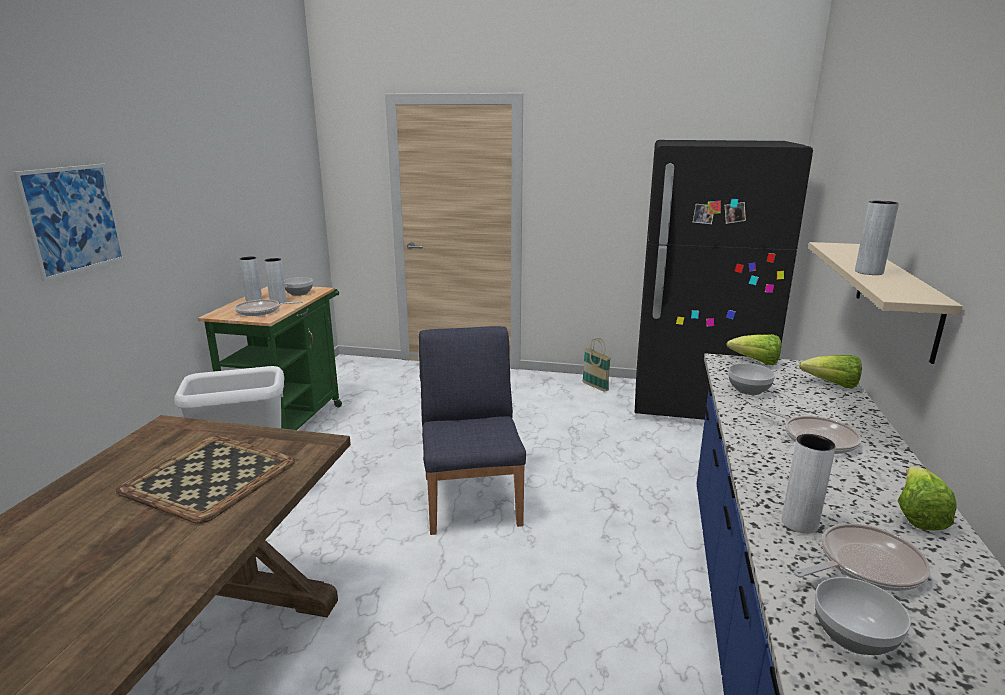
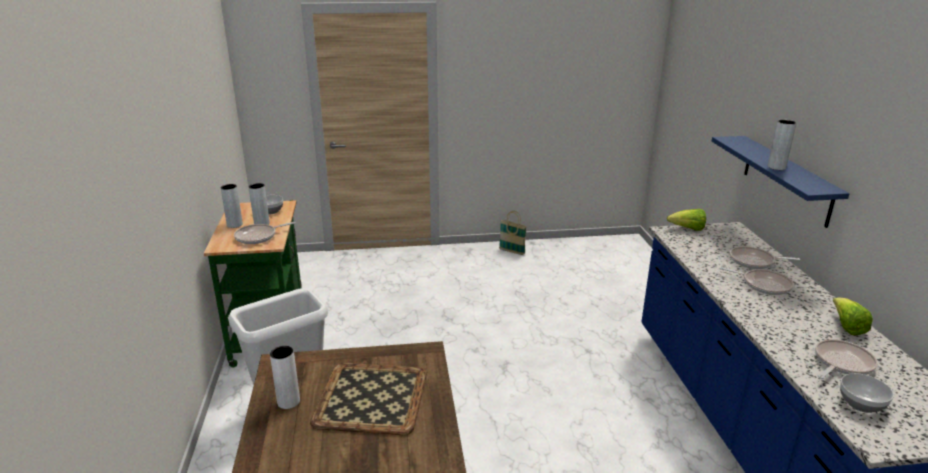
camera: 20 degrees left, 5 degrees up
picture [13,164,125,282] -> none
blue chair [419,326,526,535] -> none
black fridge [635,140,813,420] -> none
bowl [728,363,775,395] -> none
white vase [782,434,836,534] -> white vase moved to [270,346,300,409]
lettuce [799,355,862,388] -> none
beige shelf [809,242,963,364] -> blue shelf [712,136,850,228]
none -> frying pan [730,246,800,269]

